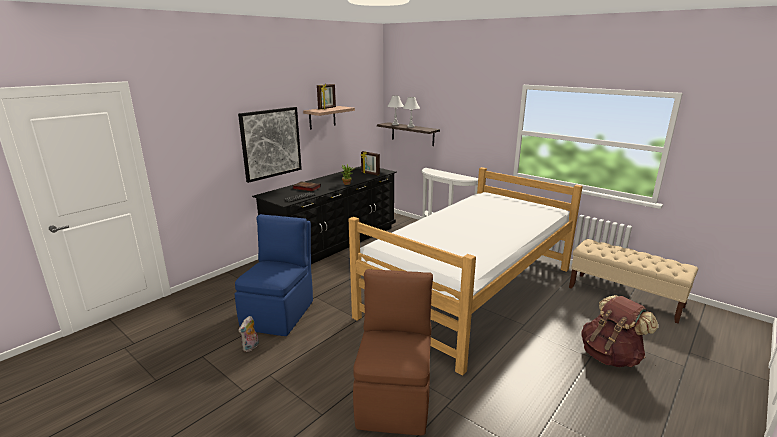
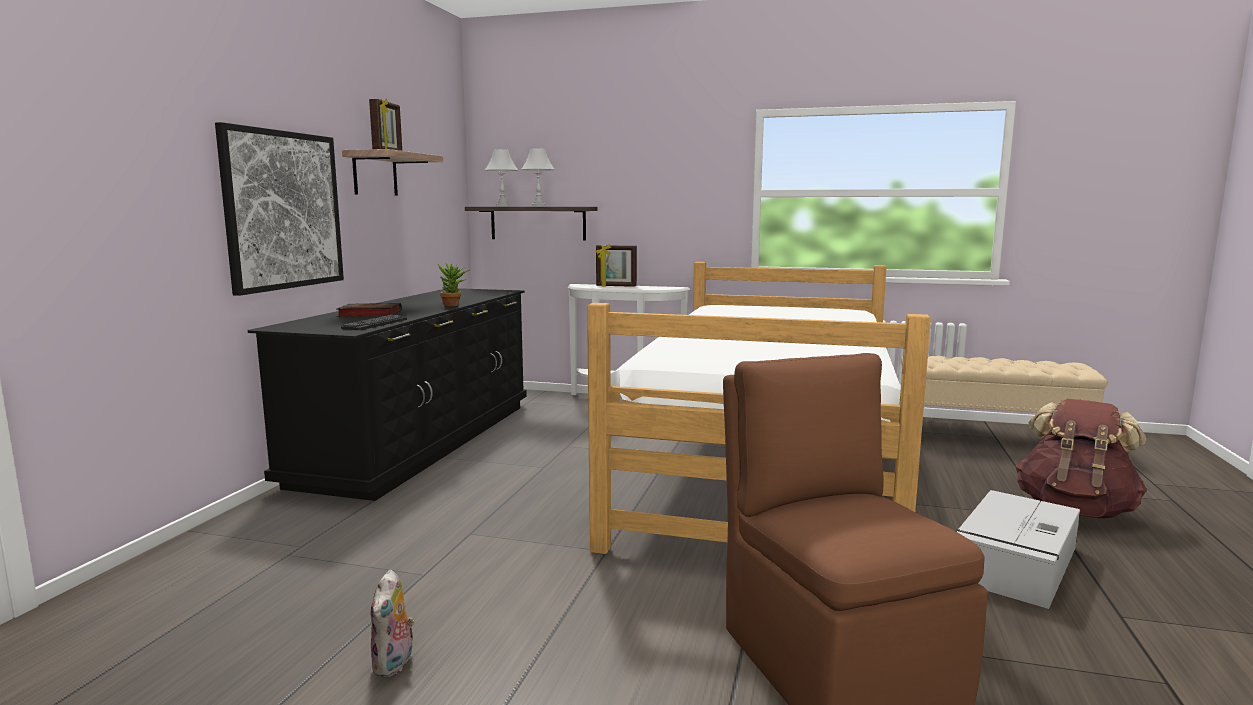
camera: 25 degrees left, 10 degrees down
blue chair [235,214,313,336] -> none
picture frame [361,151,380,176] -> picture frame moved to [596,244,637,287]
none -> grey storage box [956,490,1080,609]

